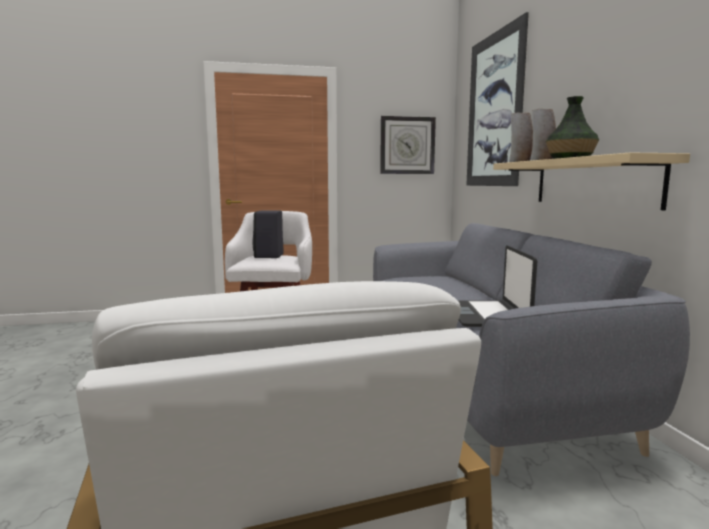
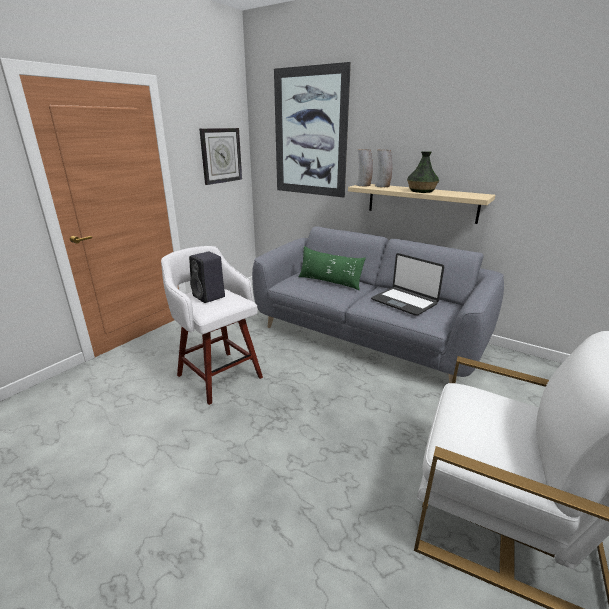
camera: 45 degrees left, 15 degrees up
none -> green pillow [298,246,366,290]

